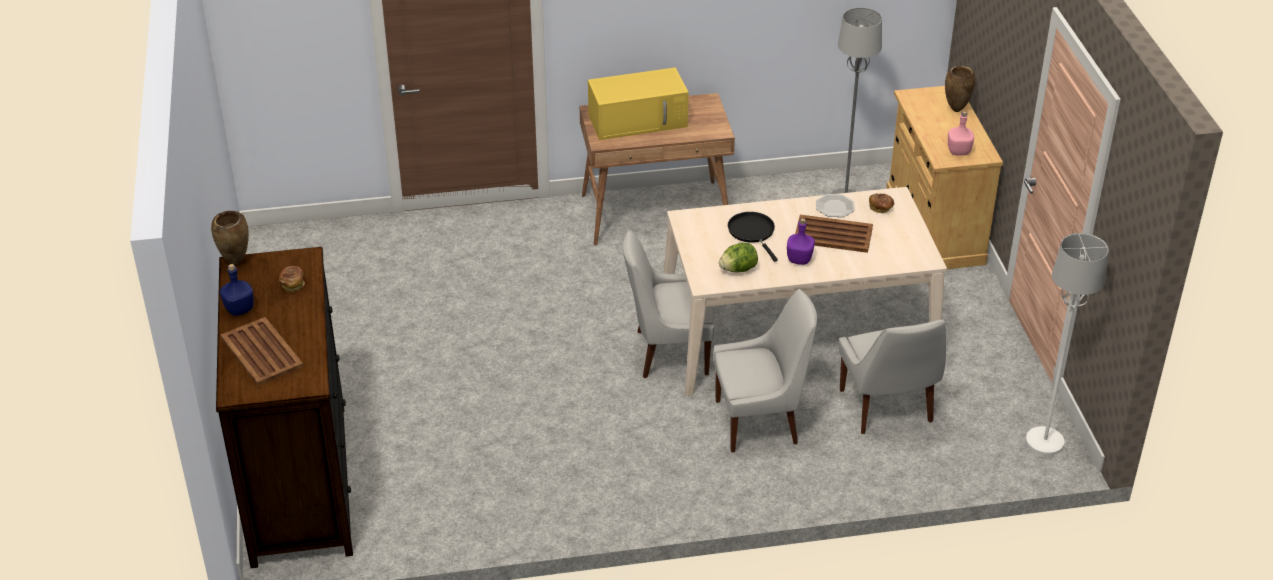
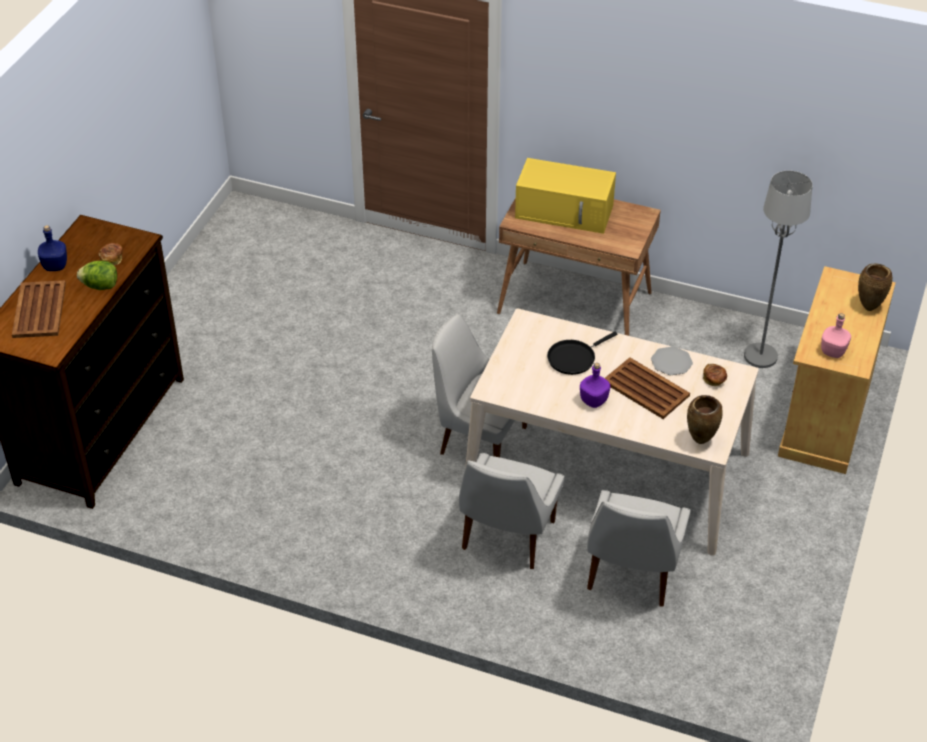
camera: 30 degrees right, 5 degrees up
brown vase [211,211,249,265] -> brown vase moved to [687,395,723,444]
white chair [713,289,817,452] -> white chair turned 90 degrees clockwise [459,453,565,569]
lettuce [719,243,758,272] -> lettuce moved to [77,261,117,290]
black frying pan [728,212,778,262] -> black frying pan turned 135 degrees counterclockwise [547,332,617,375]
white floor lamp [1026,233,1109,455] -> none

